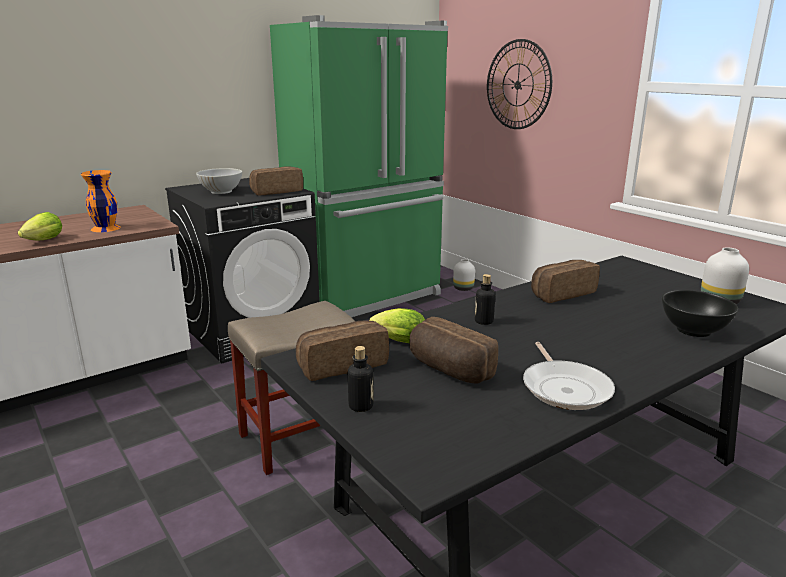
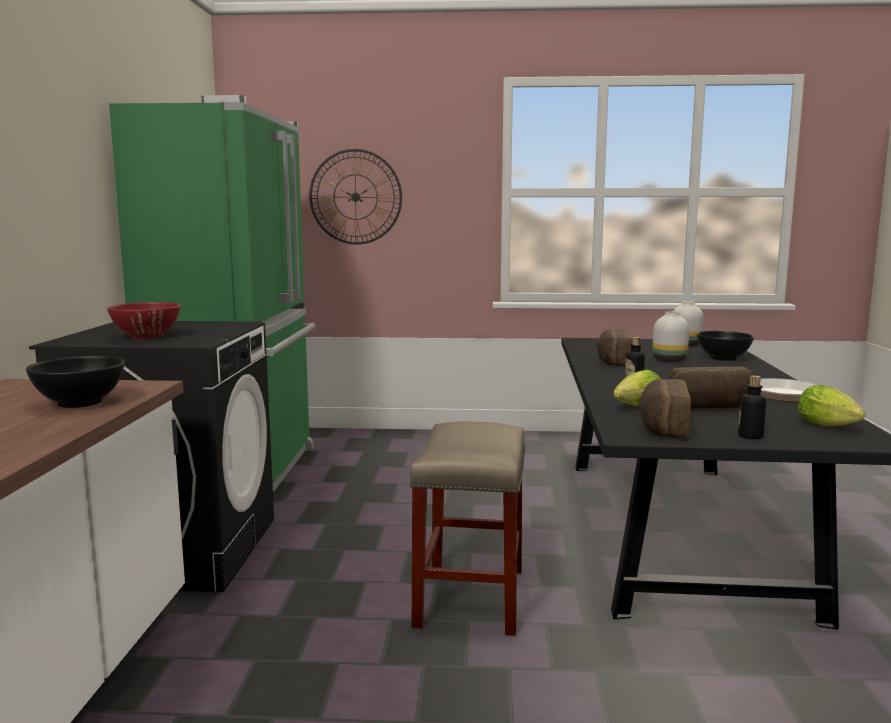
camera: 50 degrees left, 10 degrees down
lettuce [18,212,62,240] -> lettuce moved to [798,385,865,426]
orange vase [81,170,121,232] -> black bowl [26,356,125,408]
white bowl [196,168,242,194] -> red bowl [107,302,181,339]
bread [249,167,303,195] -> none
white vase [453,259,475,291] -> white vase moved to [652,312,689,362]

